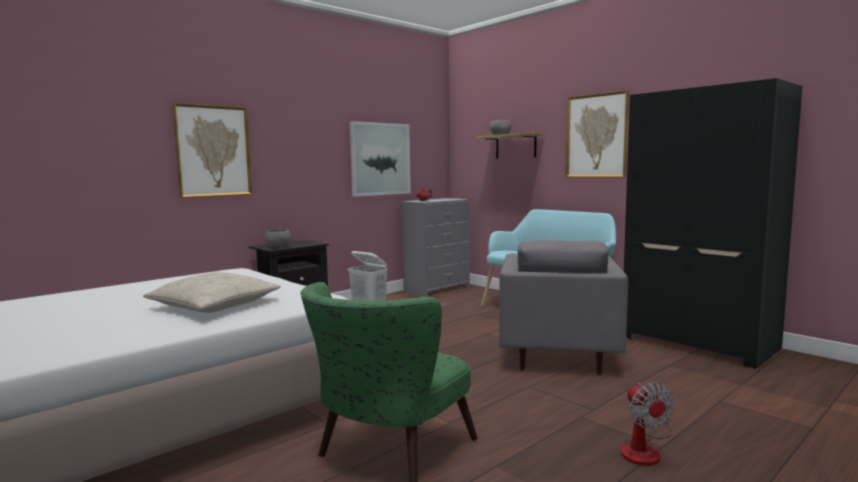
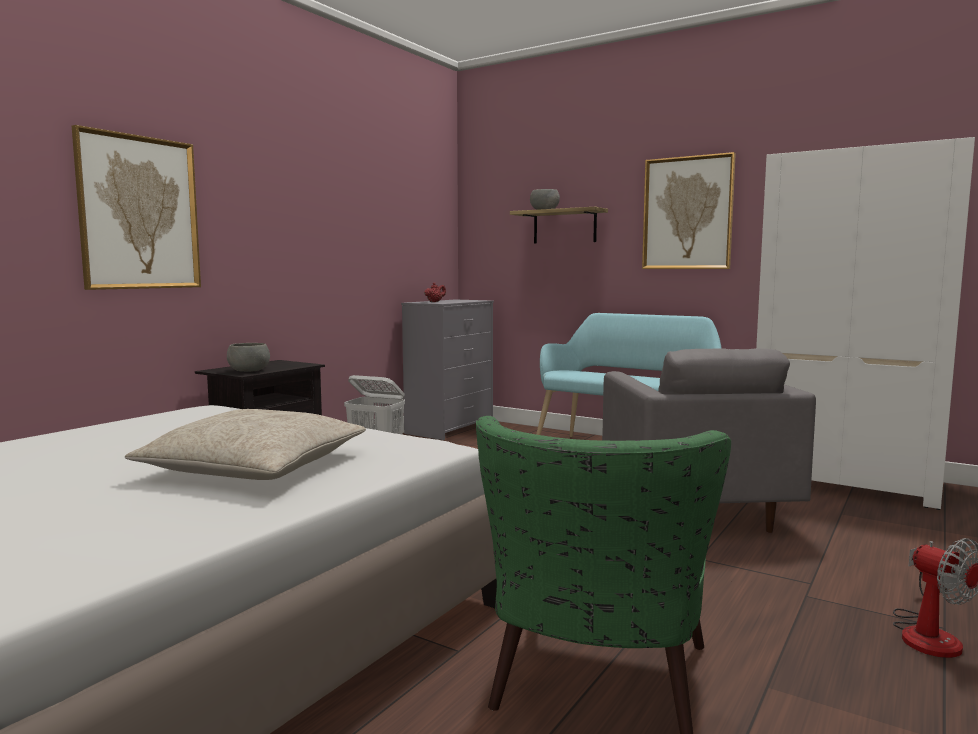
camera: 15 degrees left, 0 degrees up
picture [350,121,411,197] -> none
black wardrobe [624,78,802,369] -> white wardrobe [756,137,975,510]

